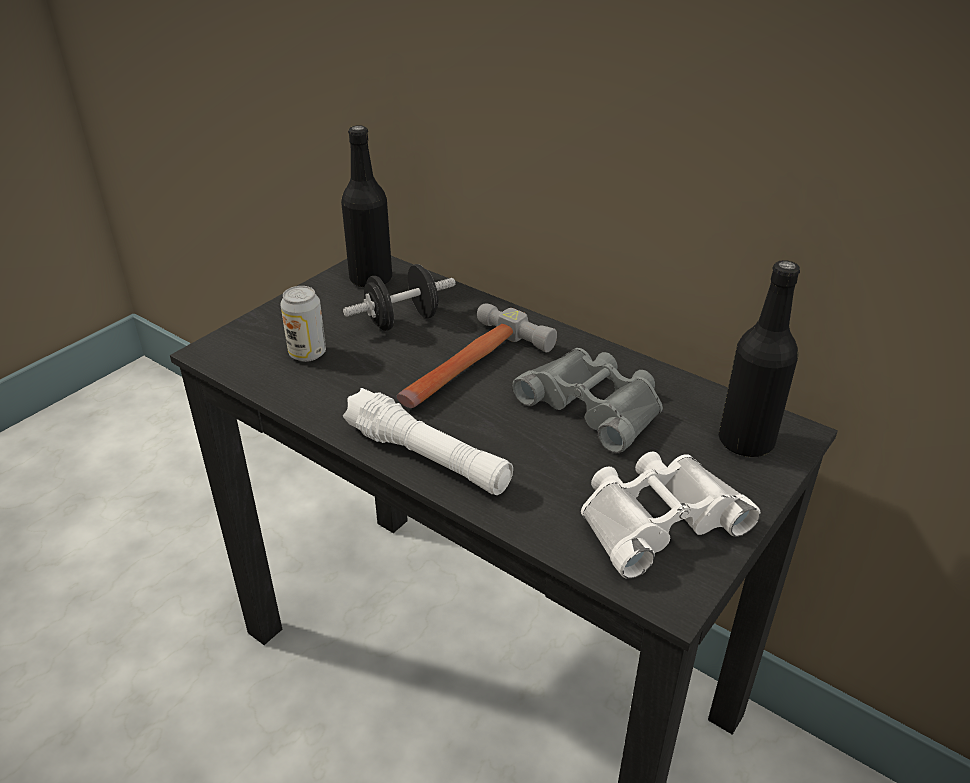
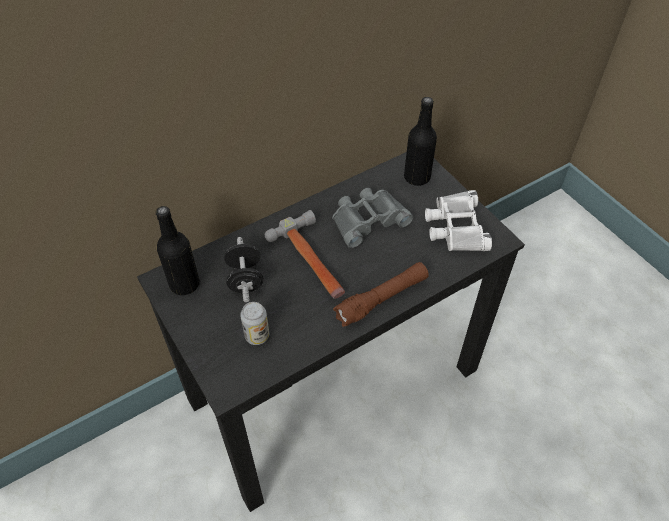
camera: 70 degrees left, 15 degrees up
white flashlight [343,388,513,495] -> brown flashlight [333,262,429,327]

